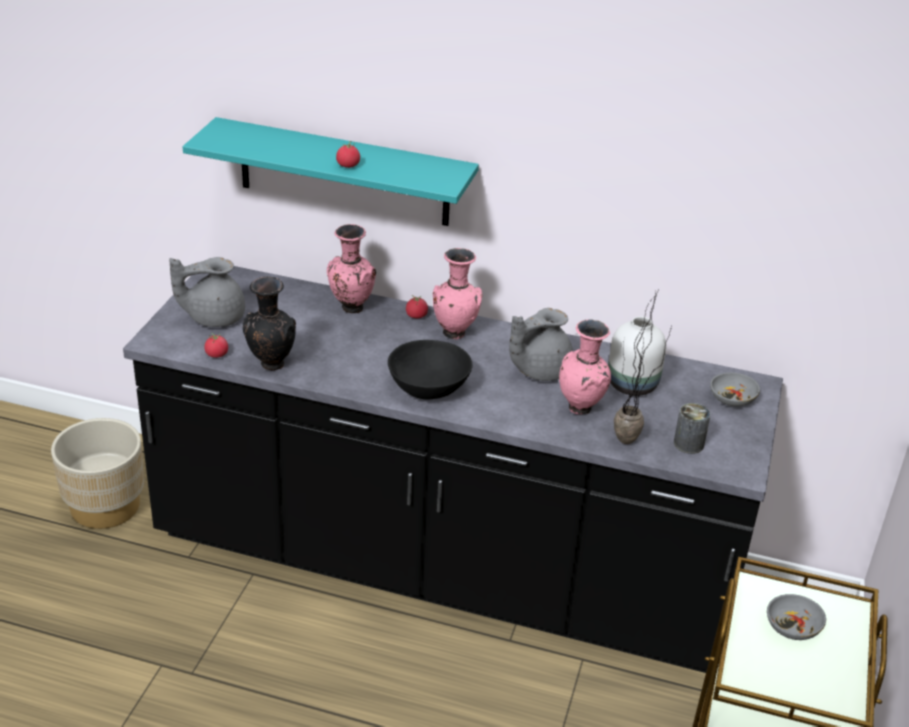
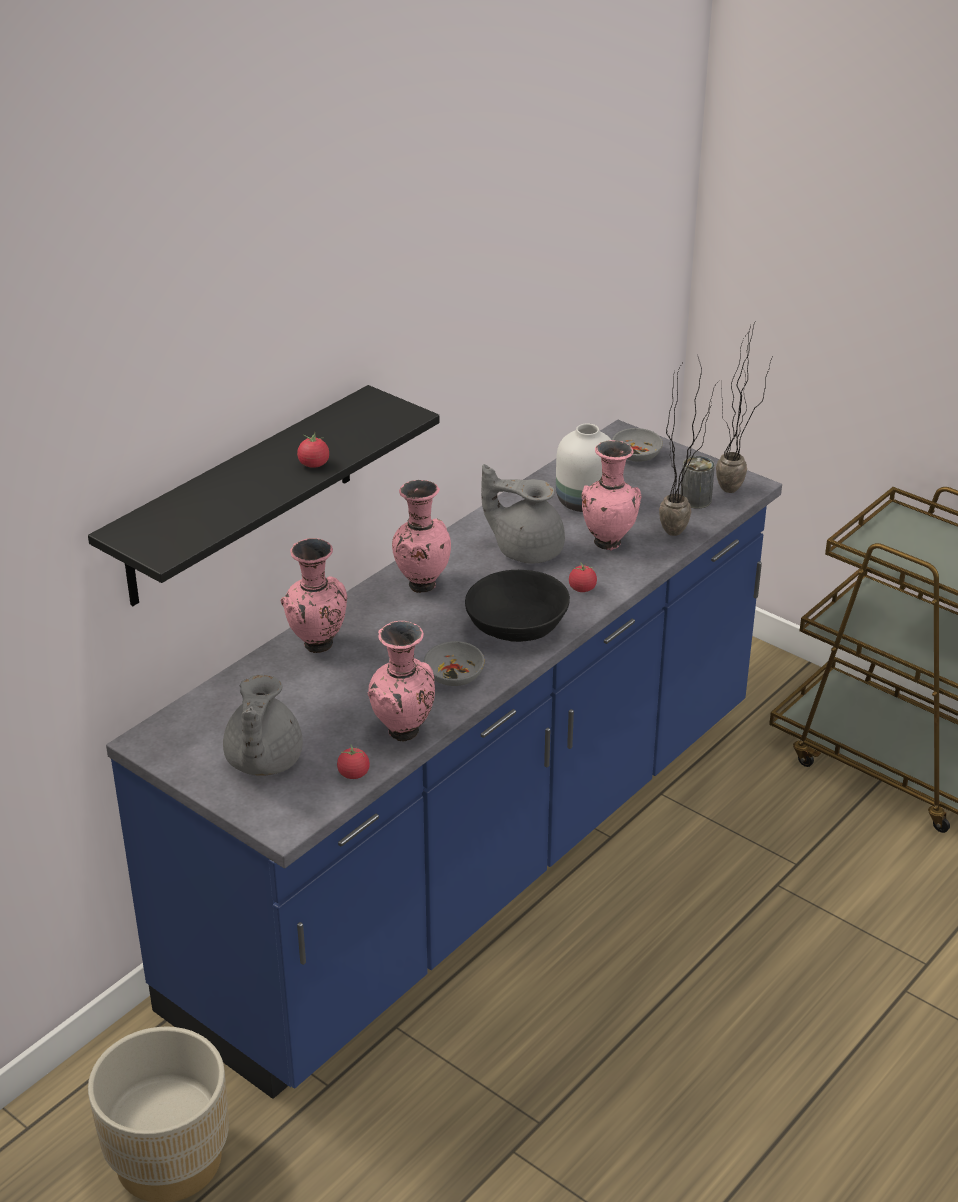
camera: 65 degrees left, 0 degrees up
black counter [123,266,783,673] -> blue counter [106,420,782,1099]
turquoise shelf [183,117,479,226] -> black shelf [88,385,439,606]
black vase [243,276,296,370] -> pink vase [368,621,435,742]
tomato [406,295,428,319] -> tomato moved to [569,562,597,592]
grey teapot [509,308,573,381] -> grey teapot turned 120 degrees clockwise [481,464,565,564]
grey bowl [767,594,826,640] -> grey bowl moved to [424,641,485,686]
none -> potted plant [716,320,772,493]

